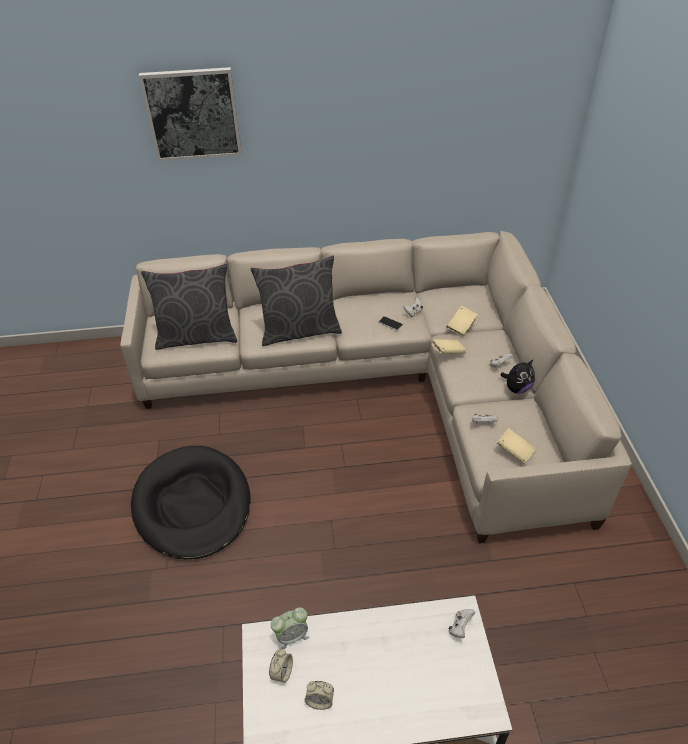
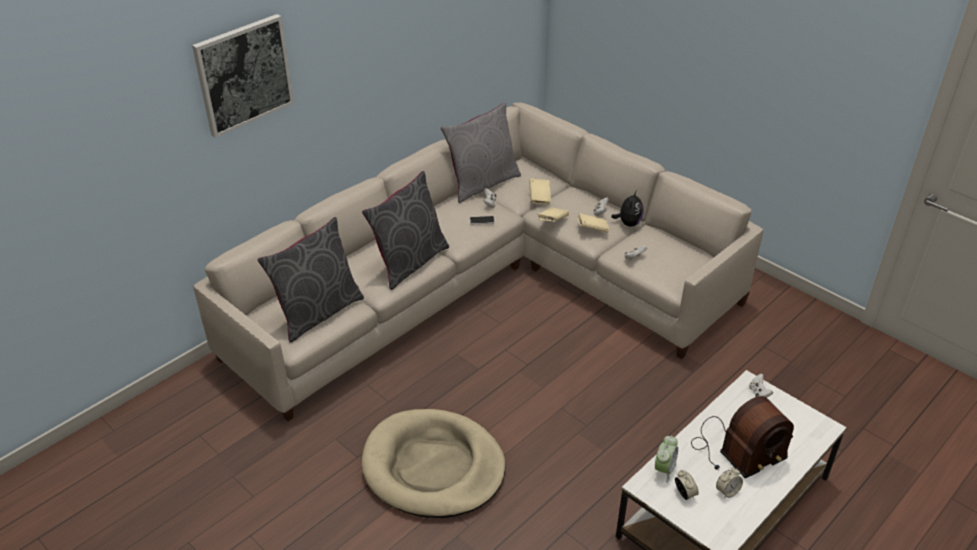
camera: 40 degrees left, 5 degrees down
black dog bed [131,446,251,559] -> beige dog bed [362,409,506,518]
beige book [497,428,536,464] -> beige book moved to [577,213,609,233]
none -> grey pillow [441,102,521,203]
none -> radio [691,396,794,478]

